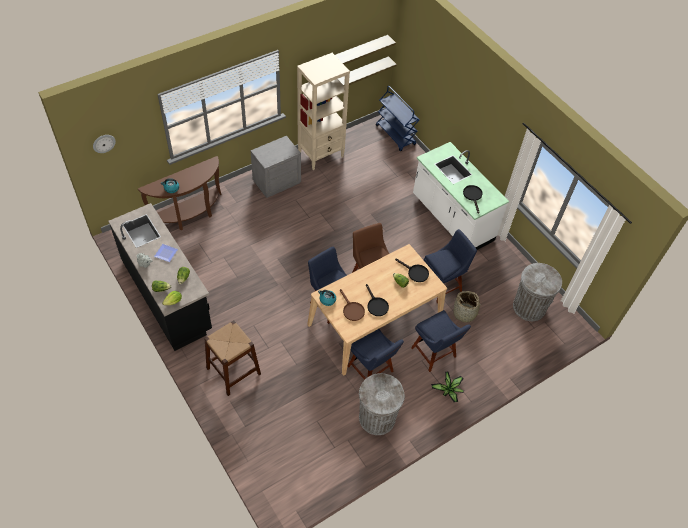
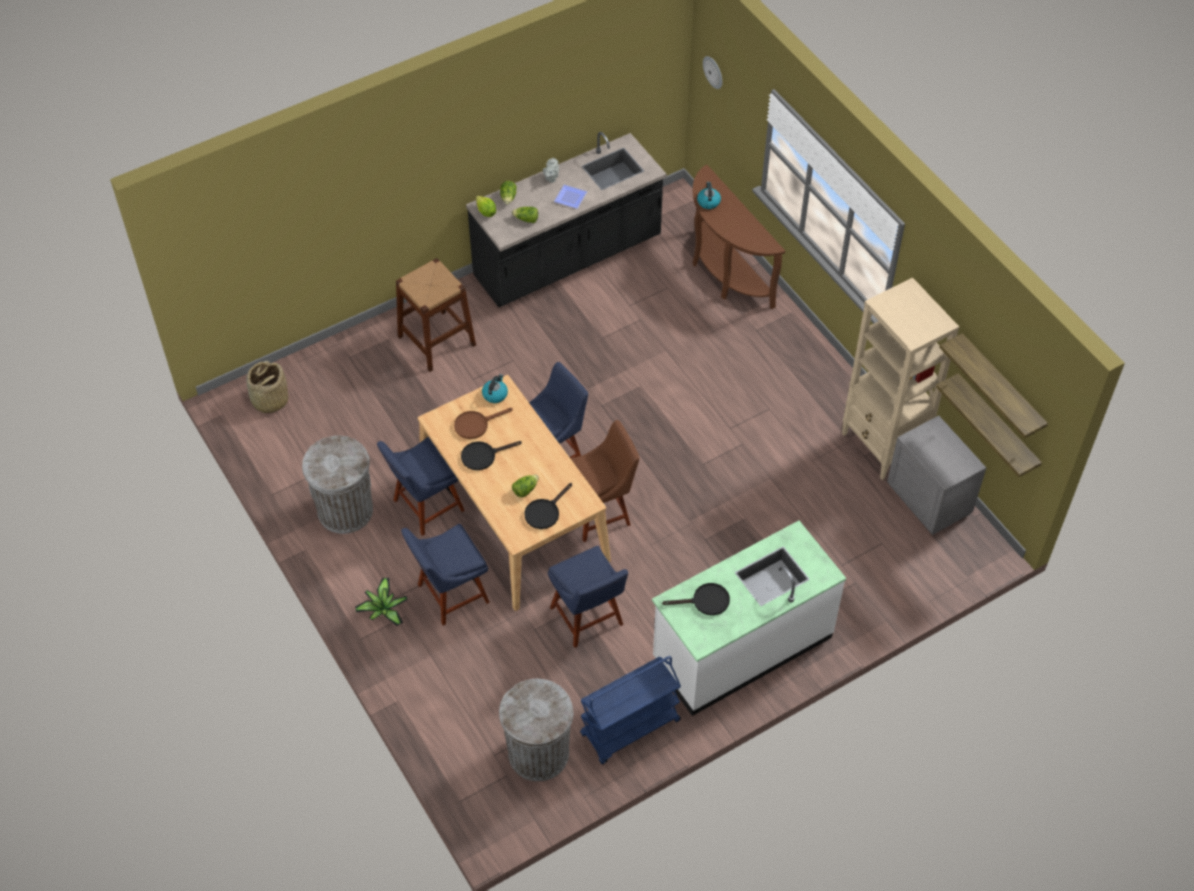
camera: 95 degrees right, 0 degrees up
grey nightstand [250,136,301,198] -> grey nightstand moved to [887,416,986,535]
blue cart [376,86,419,152] -> blue cart moved to [580,656,681,764]
basket [452,291,482,323] -> basket moved to [246,361,288,415]

